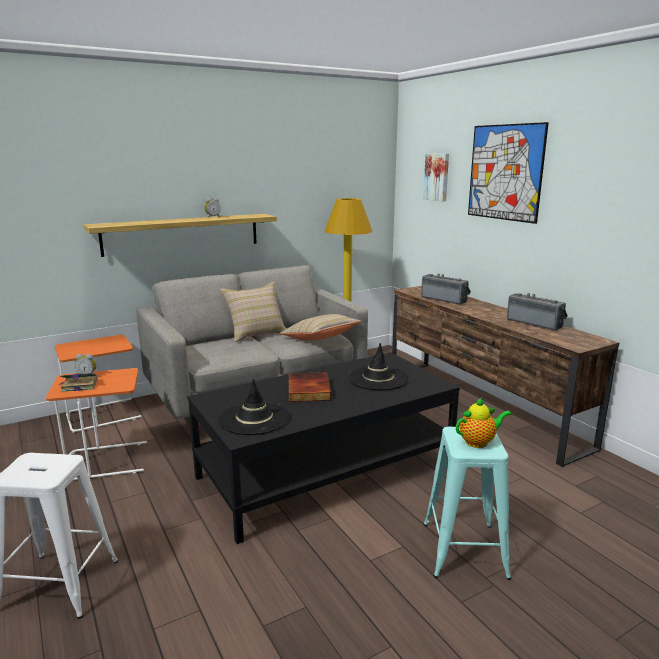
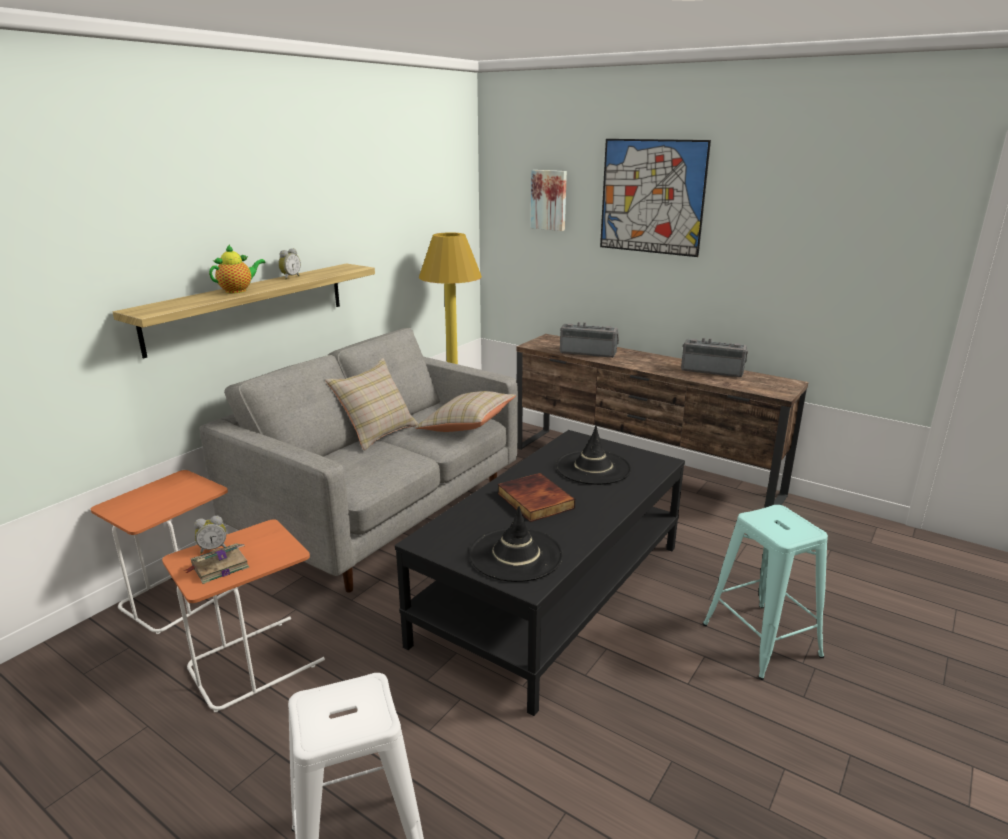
camera: 25 degrees left, 5 degrees up
teapot [456,397,512,448] -> teapot moved to [209,244,266,293]

